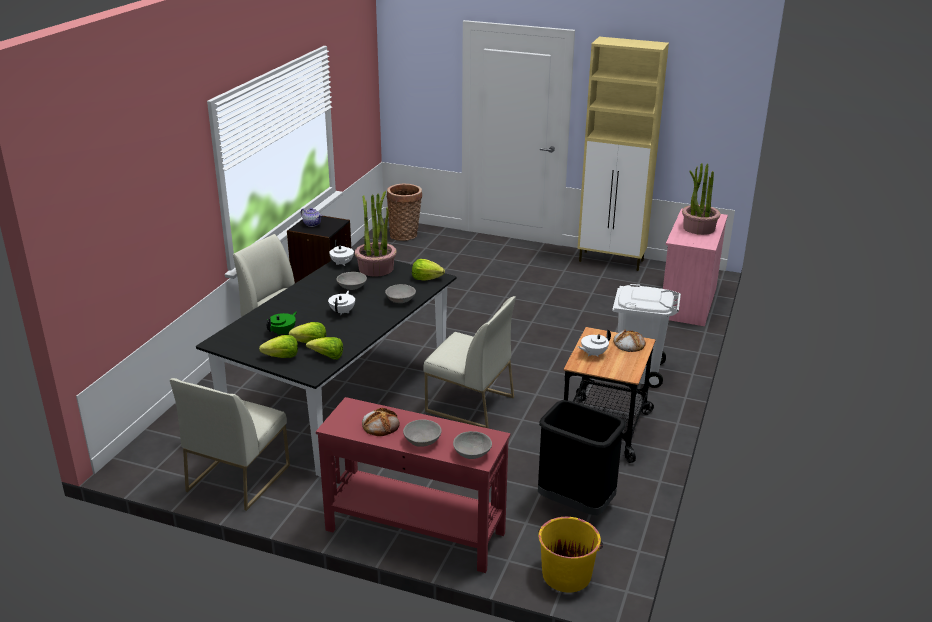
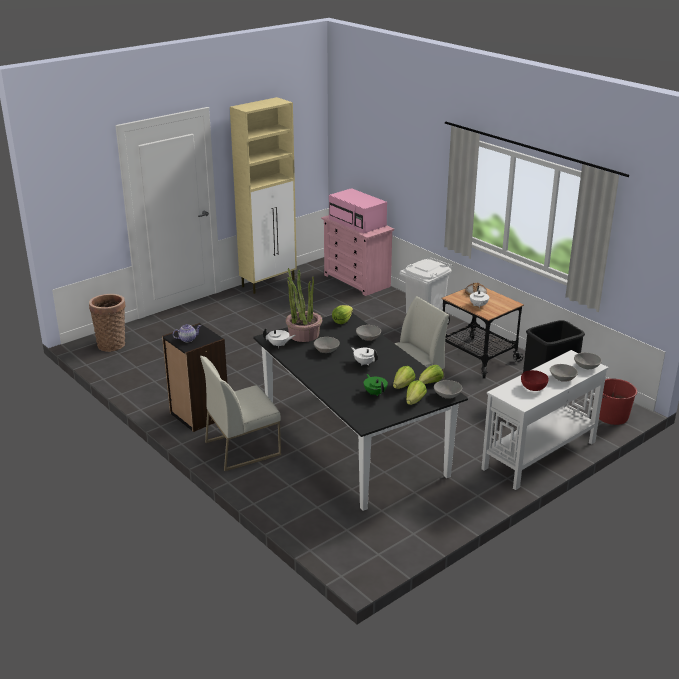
camera: 60 degrees left, 0 degrees up
white chair [170,378,290,511] -> none
red console table [316,397,510,573] -> white console table [481,350,608,490]
bread [362,408,400,436] -> red bowl [521,370,549,391]
yellow bucket [538,517,603,593] -> red bucket [599,378,637,425]
potted plant [682,163,720,235] -> pink microwave [329,188,387,233]
none -> grey bowl [434,380,462,399]

